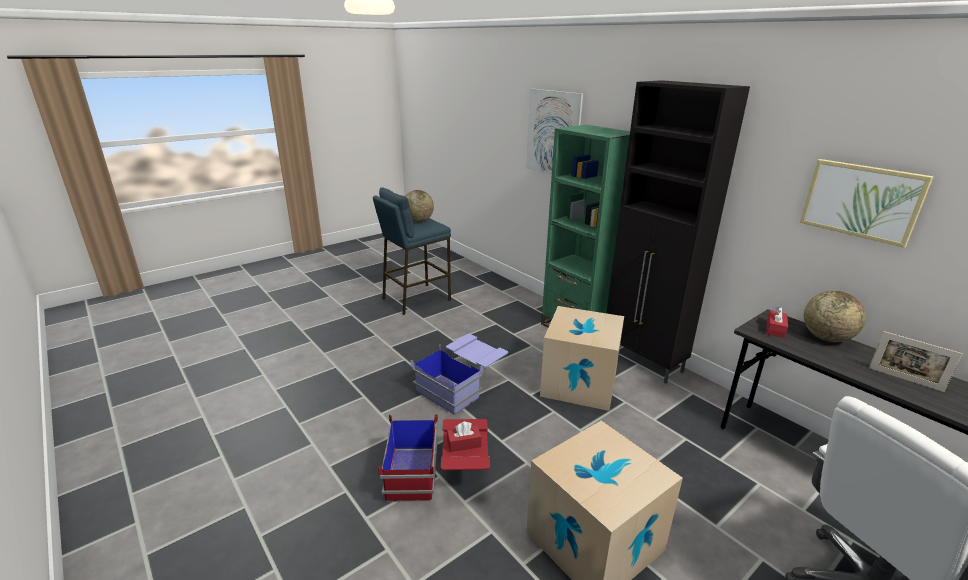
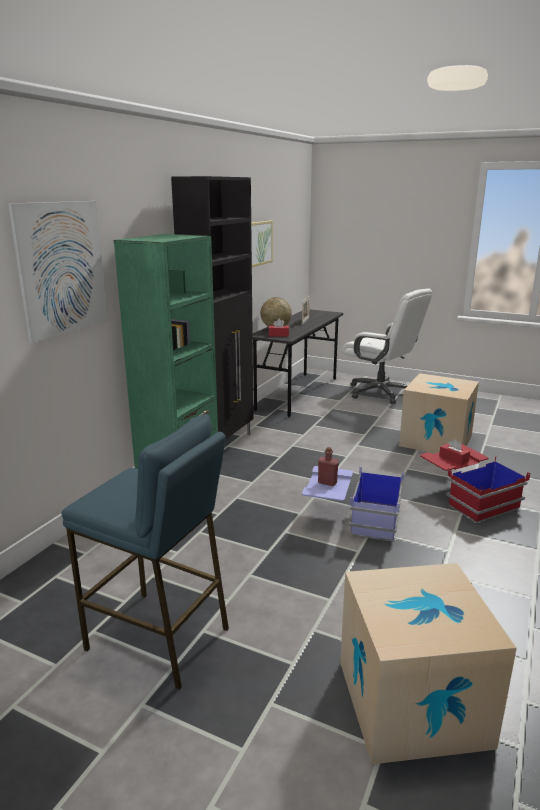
camera: 115 degrees left, 5 degrees down
globe [405,190,434,222] -> none
cardboard box [540,306,624,411] -> cardboard box moved to [340,563,517,764]
none -> red bottle [318,447,339,486]

